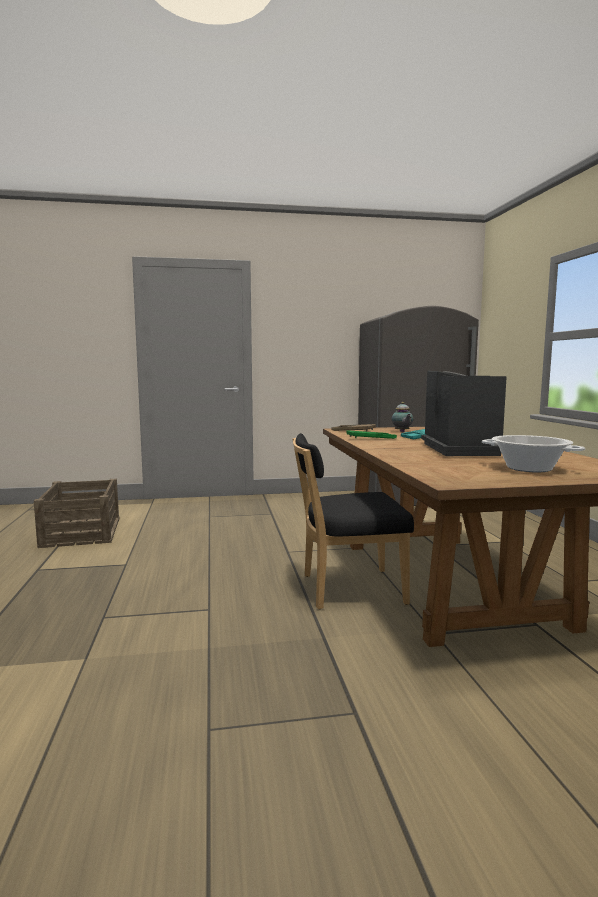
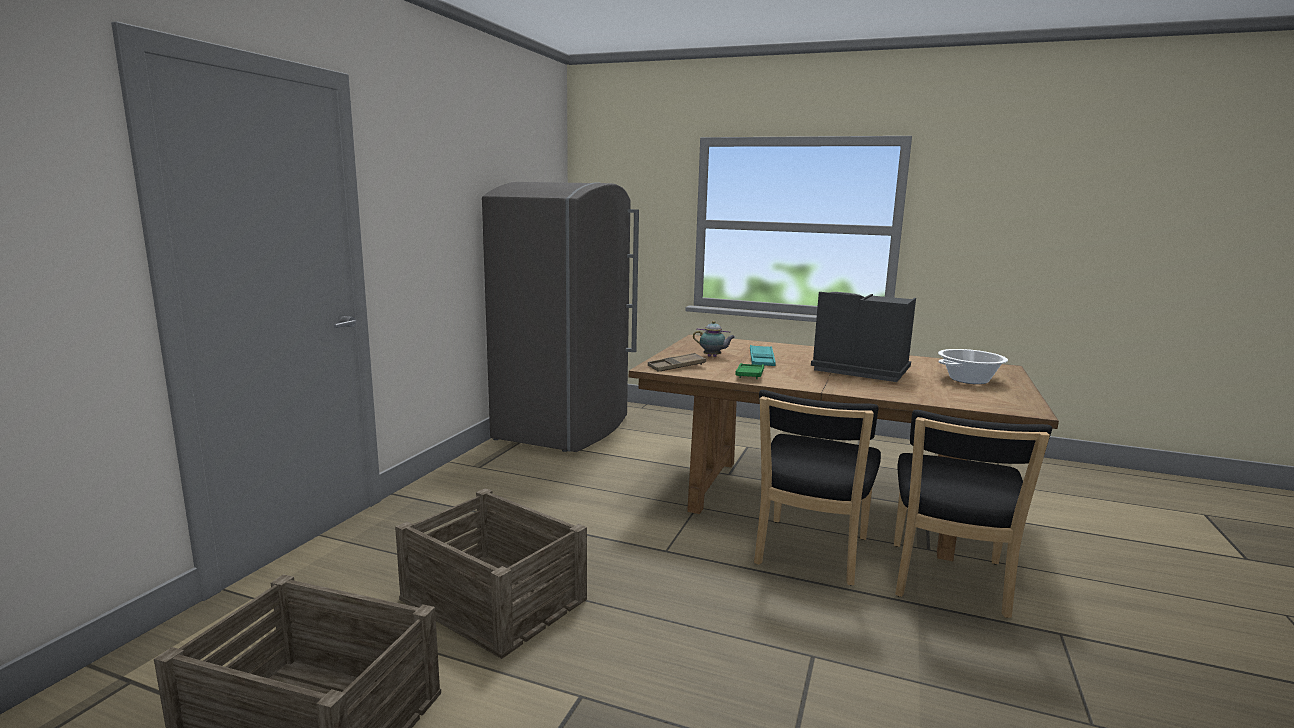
camera: 60 degrees left, 5 degrees up
none -> crate [395,488,587,659]
none -> black chair [894,410,1052,618]

